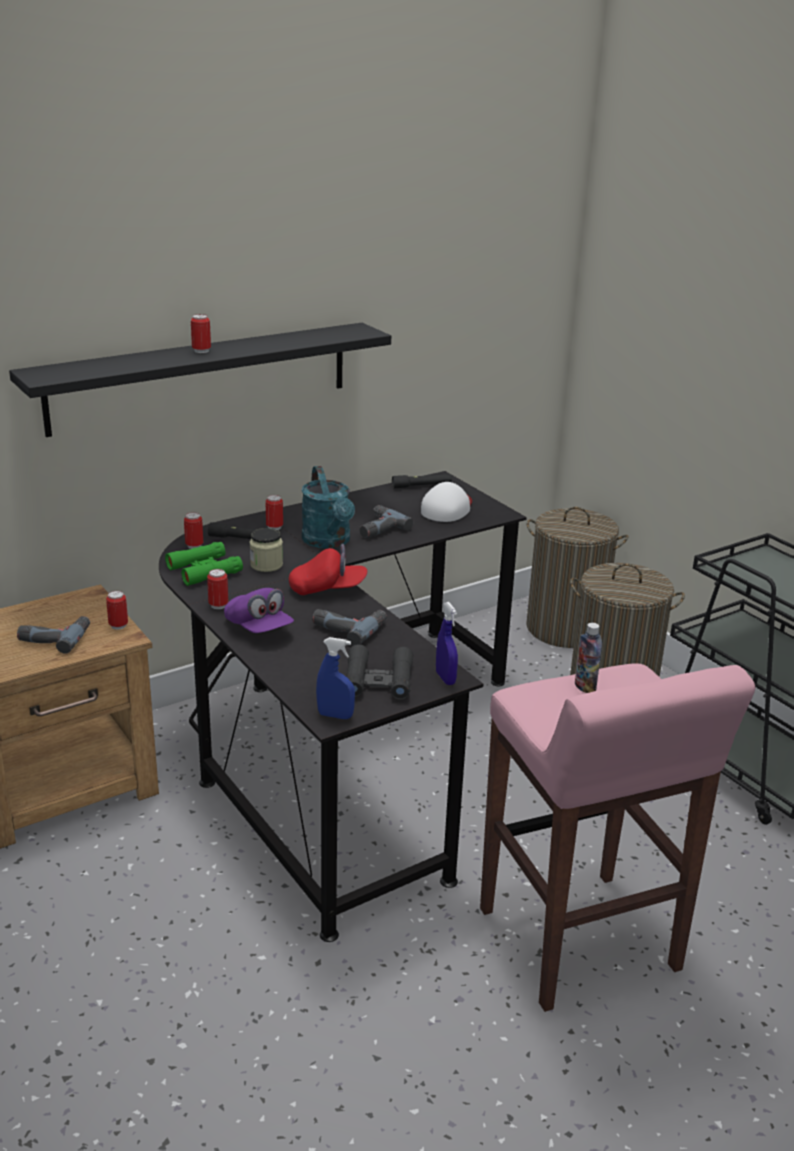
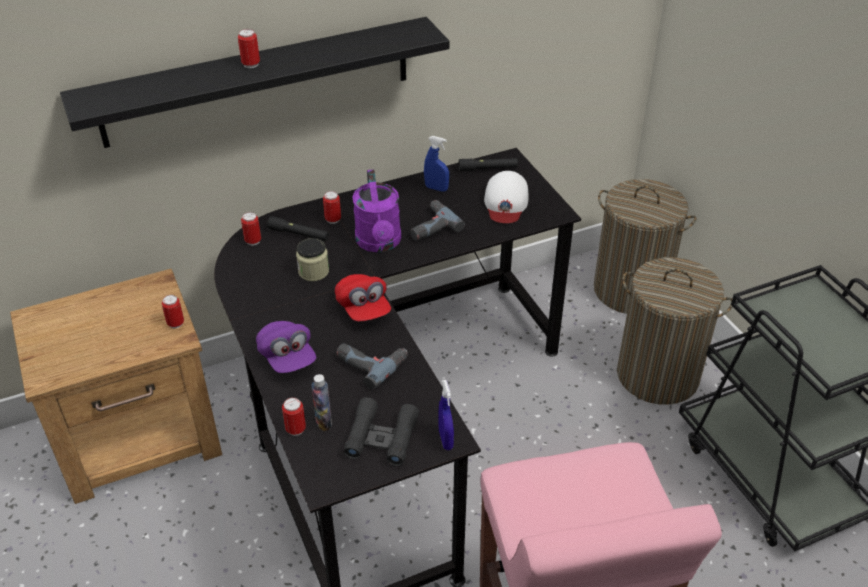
camera: 10 degrees right, 15 degrees up
power drill [17,616,90,654] -> none
green binoculars [165,542,243,586] -> none
can [207,569,228,609] -> can moved to [282,397,306,436]
red cap [289,544,367,595] -> red cap turned 60 degrees clockwise [335,274,391,321]
turquoise watering can [301,466,355,549] -> purple watering can [352,169,401,252]
blue spray bottle [316,637,355,719] -> blue spray bottle moved to [424,136,449,192]
white cap [421,482,472,522] -> white cap turned 150 degrees clockwise [484,171,528,223]
bottle [575,623,602,693] -> bottle moved to [312,374,332,431]

